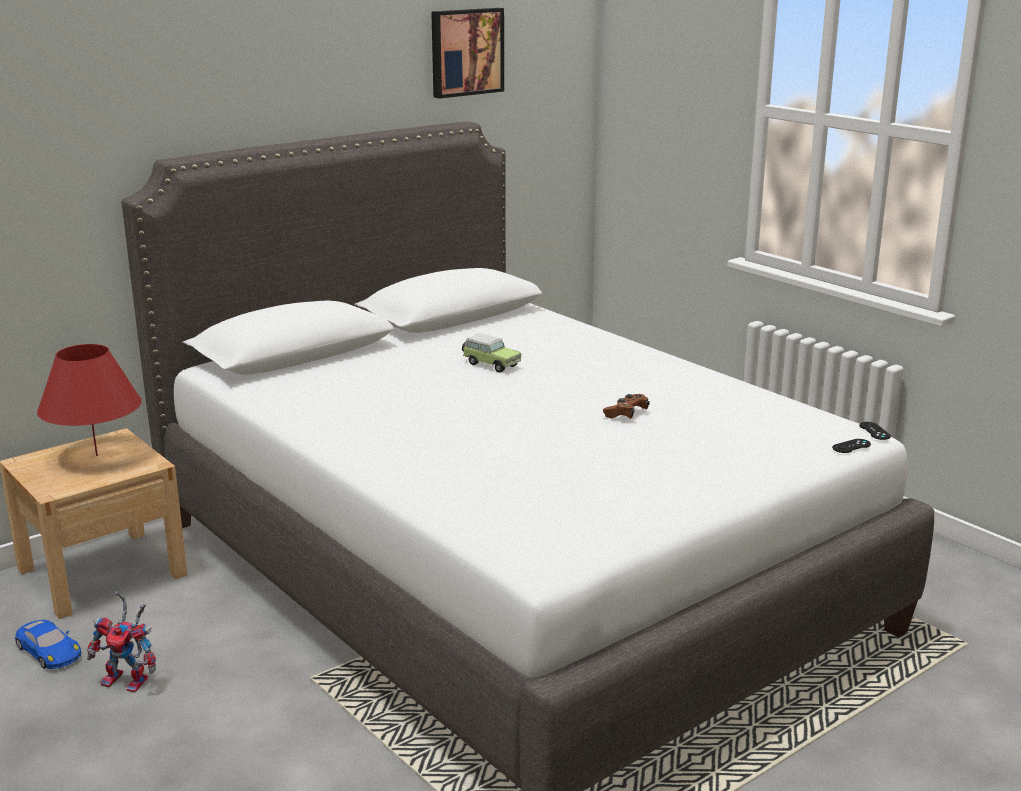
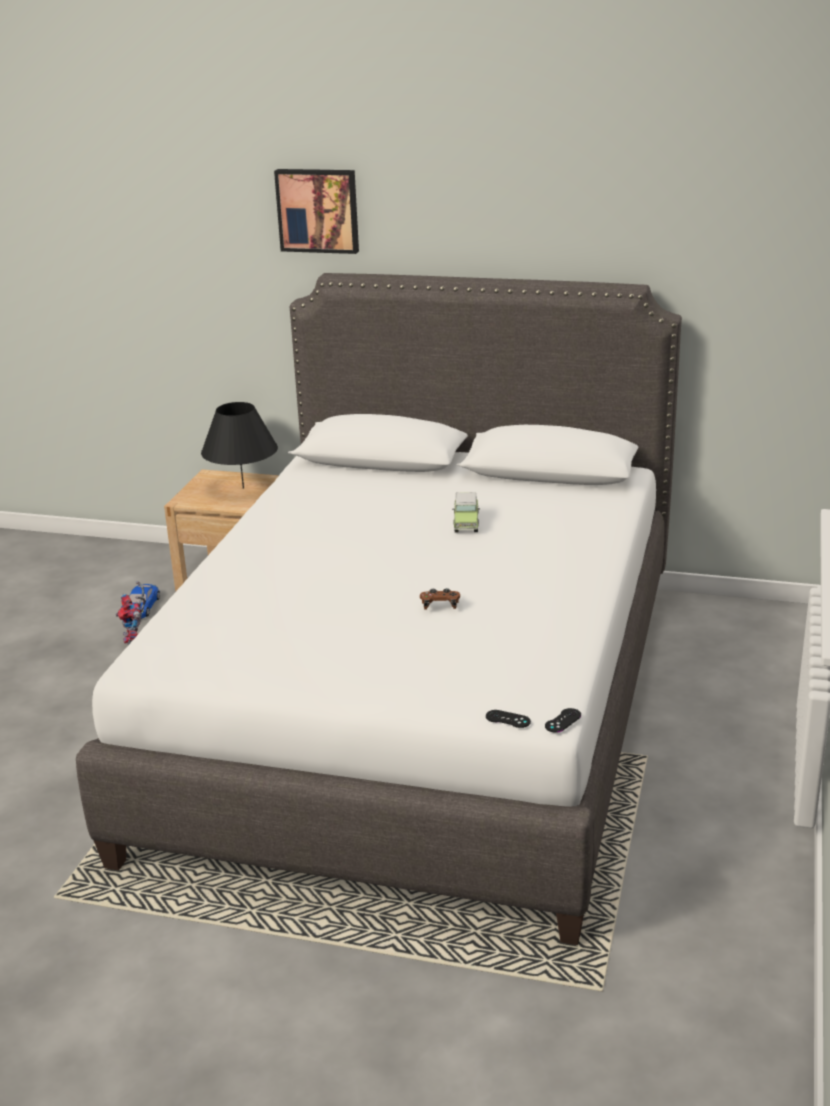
camera: 55 degrees right, 5 degrees up
red table lamp [37,344,142,456] -> black table lamp [201,402,278,489]
picture [431,8,504,99] -> picture moved to [274,169,359,254]

